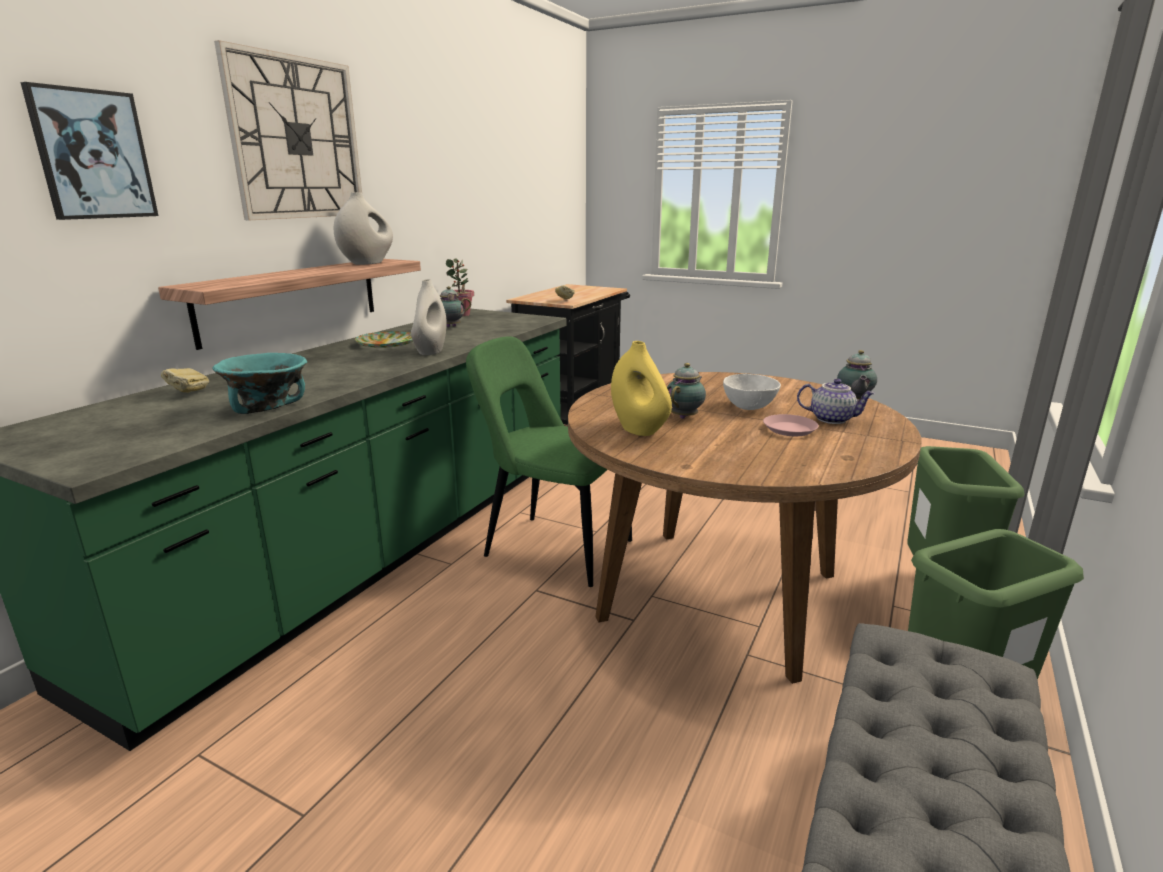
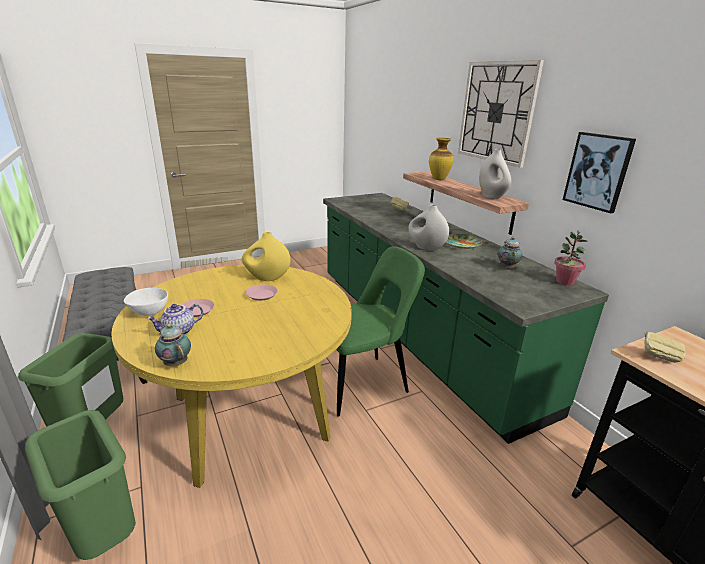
camera: 125 degrees right, 5 degrees up
picture [20,82,159,220] -> picture moved to [563,132,636,214]
turquoise bowl [212,353,307,414] -> none
brown dining table [568,372,922,684] -> yellow dining table [111,265,352,488]
teapot [667,363,706,419] -> pink plate [245,284,278,301]
white bowl [723,374,781,410] -> white bowl moved to [124,288,168,316]
none -> vase [429,138,454,180]

